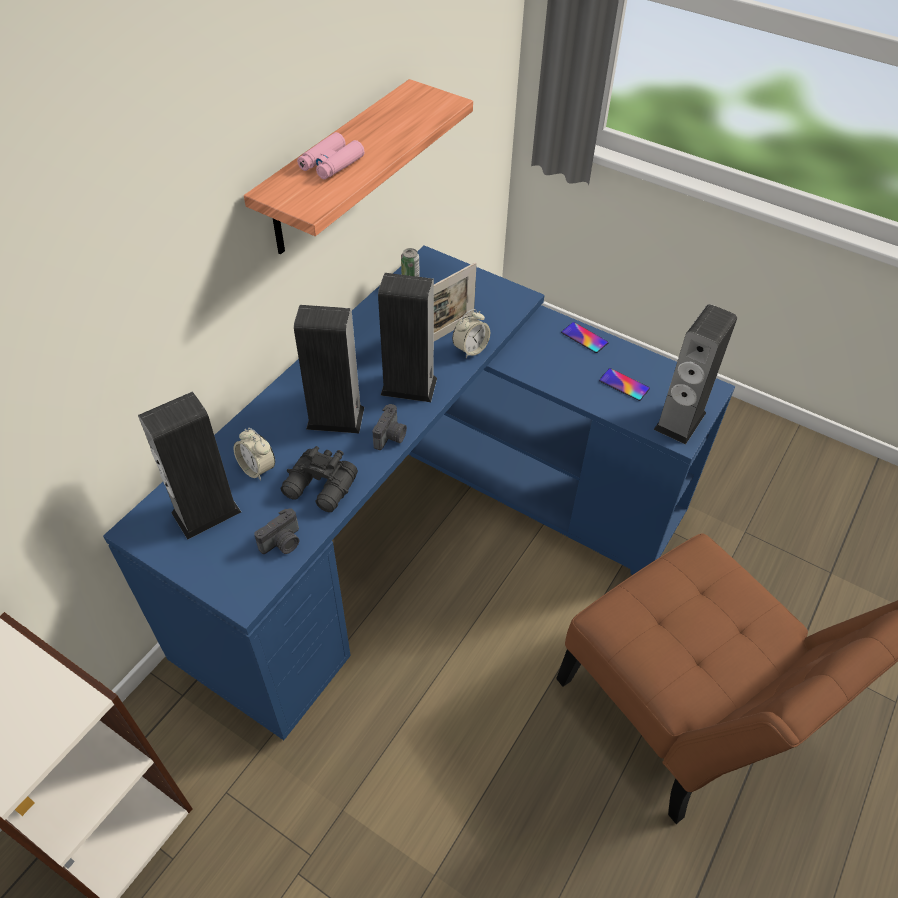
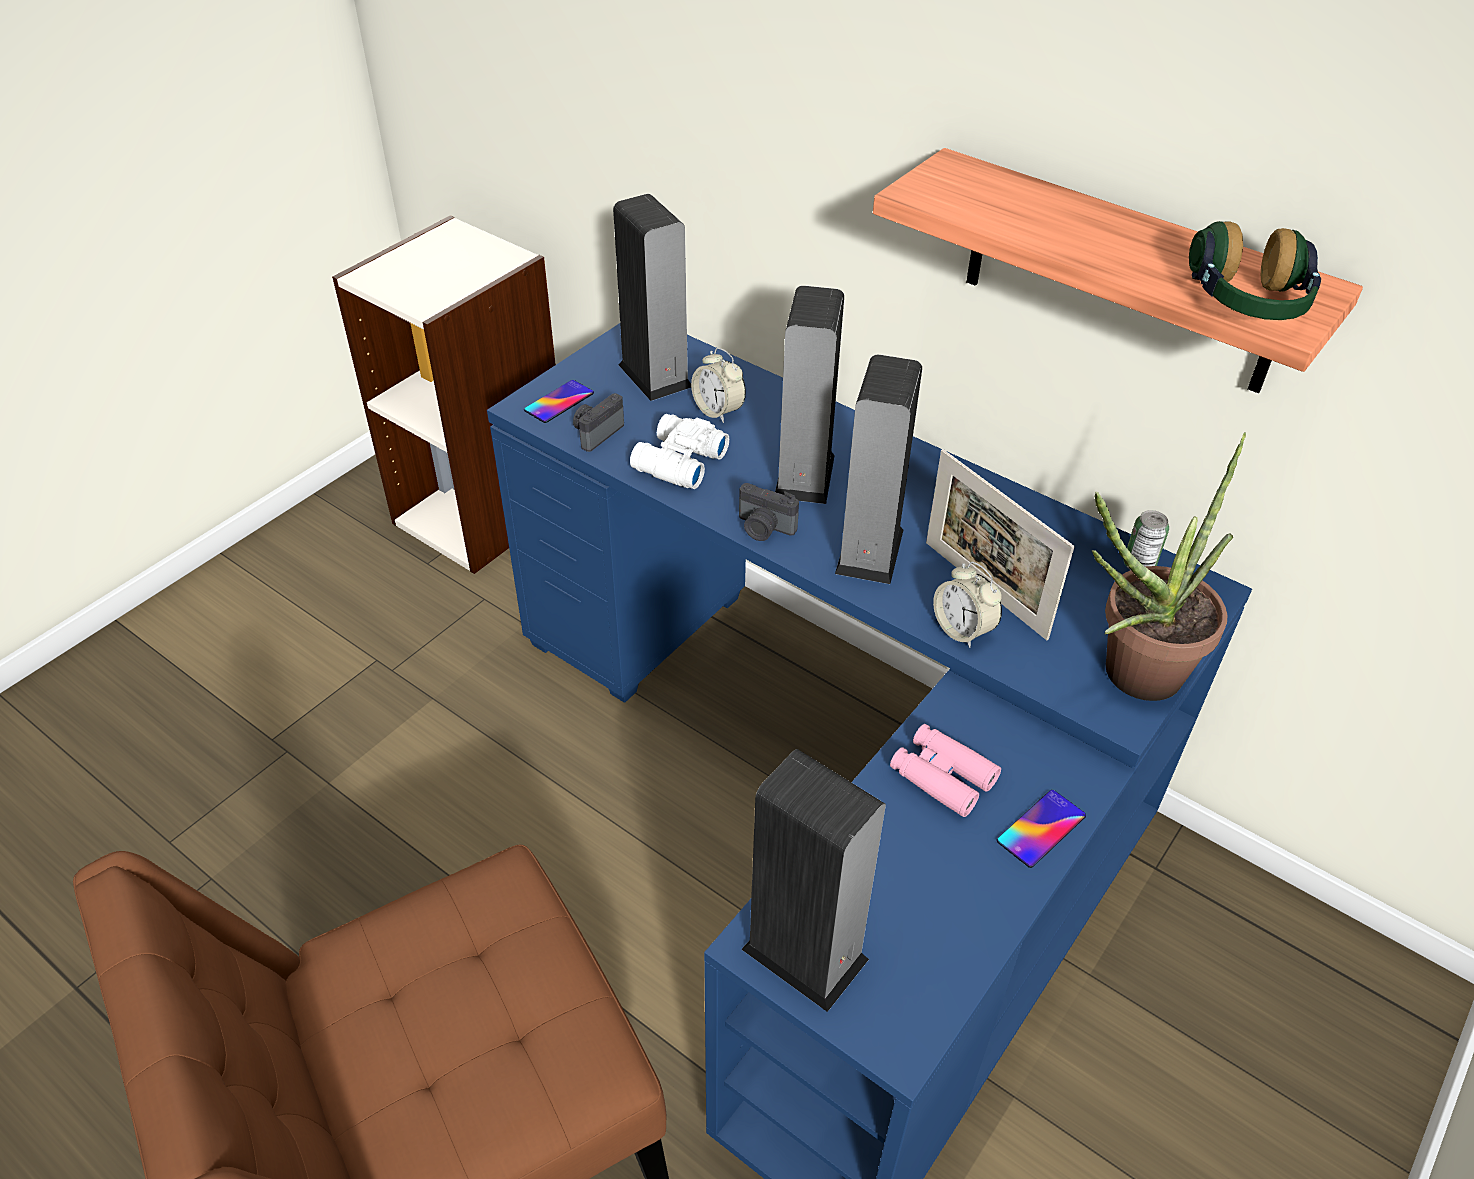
camera: 95 degrees right, 5 degrees down
alarm clock [234,428,275,481] -> alarm clock turned 90 degrees counterclockwise [691,348,746,423]
camera [254,508,299,554] -> camera turned 75 degrees clockwise [573,393,624,452]
black binoculars [281,446,358,512] -> white binoculars [630,414,729,489]
pink binoculars [297,132,365,179] -> pink binoculars moved to [890,724,1001,817]
phone [599,368,650,401] -> phone moved to [524,380,594,423]
none -> potted plant [1092,432,1246,701]
none -> headphones [1189,221,1321,320]

